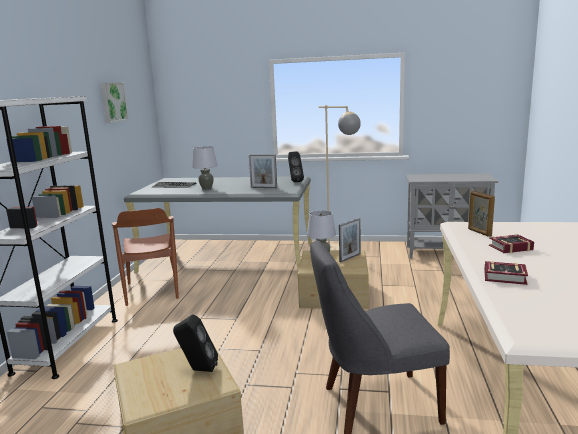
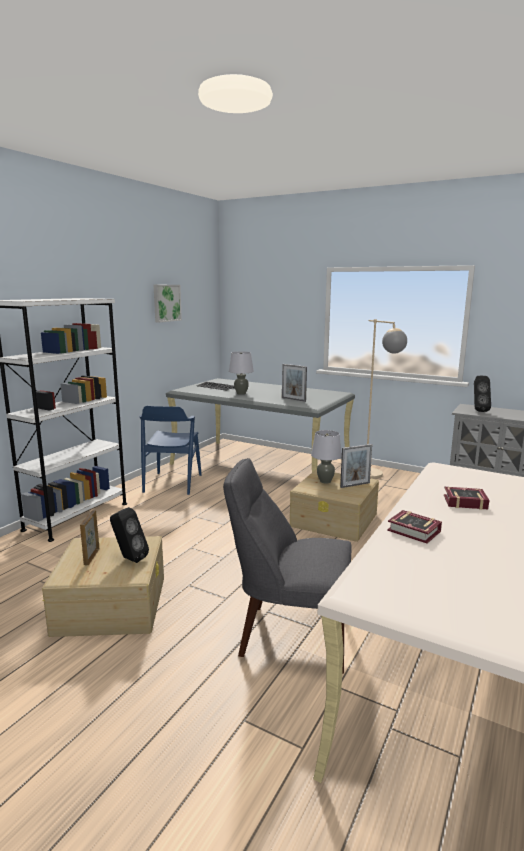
camera: 20 degrees right, 0 degrees up
brown chair [112,208,179,306] -> blue chair [139,406,202,495]
black speaker [288,152,304,182] -> black speaker moved to [474,376,491,412]
picture frame [468,191,495,237] -> picture frame moved to [80,510,100,565]

